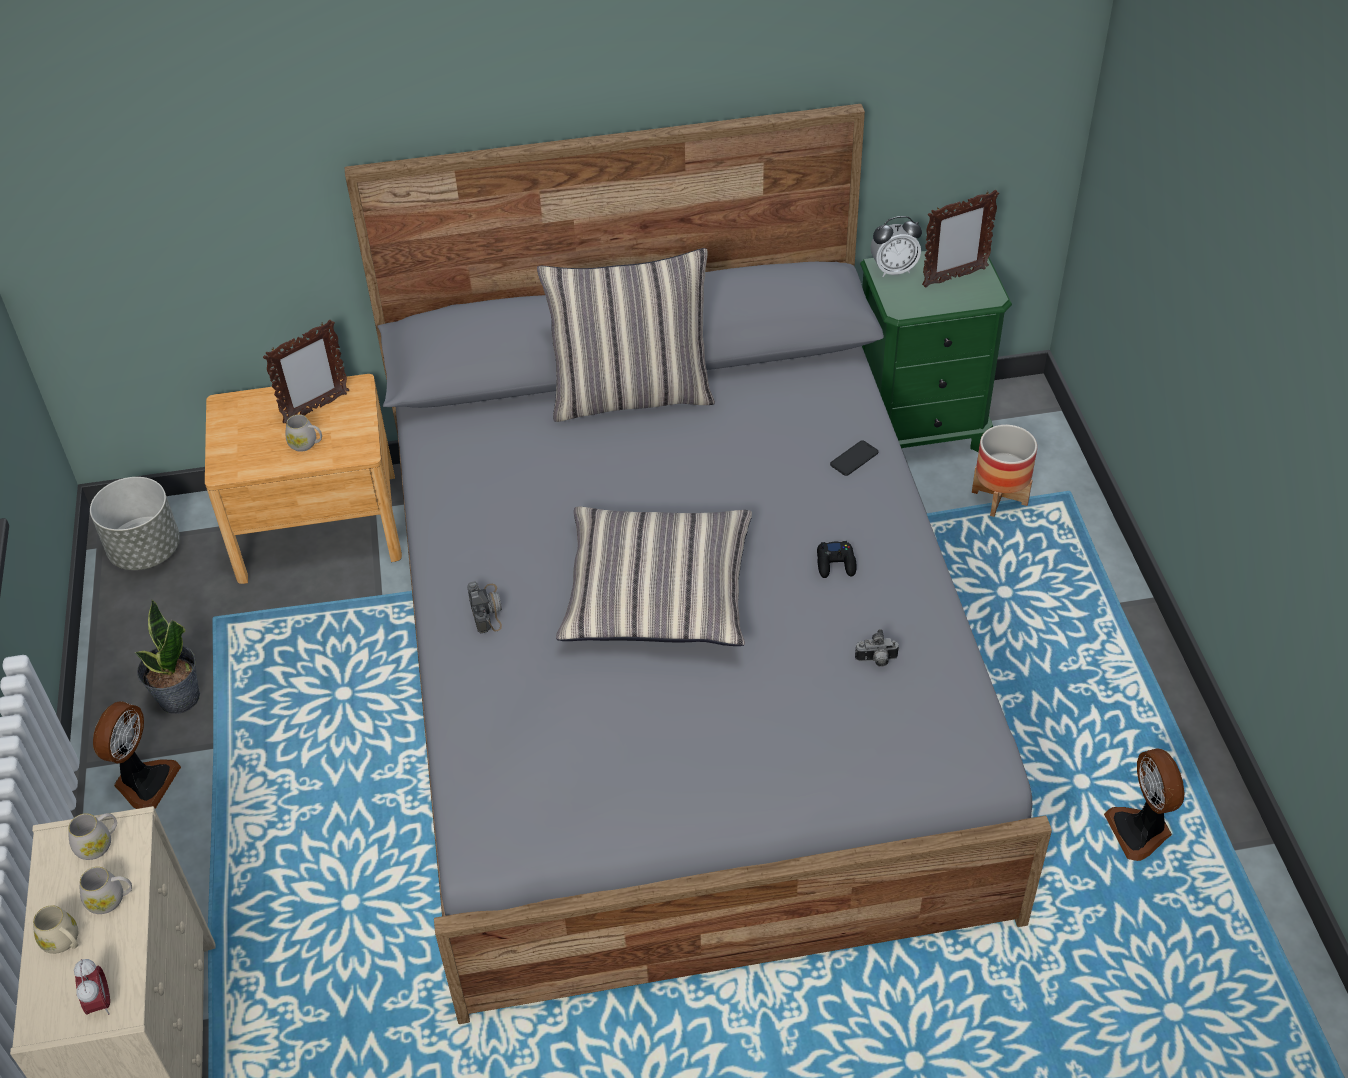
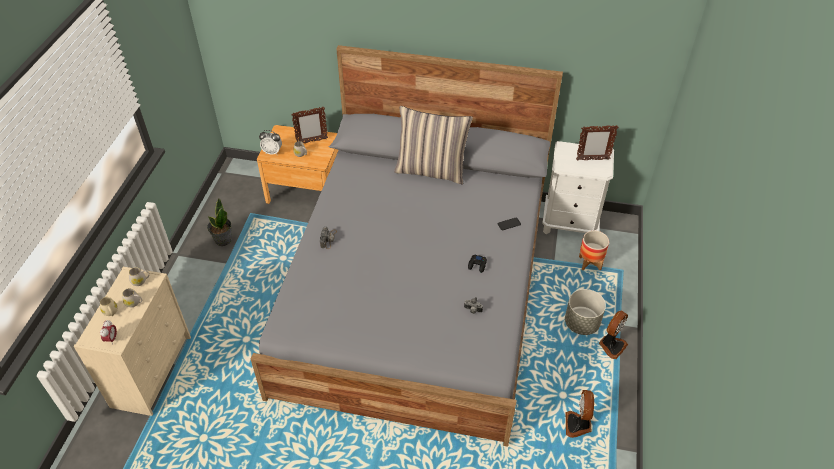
camera: 20 degrees right, 0 degrees up
grey planter [90,477,180,570] -> grey planter moved to [565,289,606,335]
fan [93,701,181,809] -> fan moved to [599,311,628,359]
pillow [556,506,752,646] -> none
green nightstand [860,246,1012,452] -> white nightstand [542,141,614,234]
alarm clock [870,216,922,277] -> alarm clock moved to [259,130,282,155]

